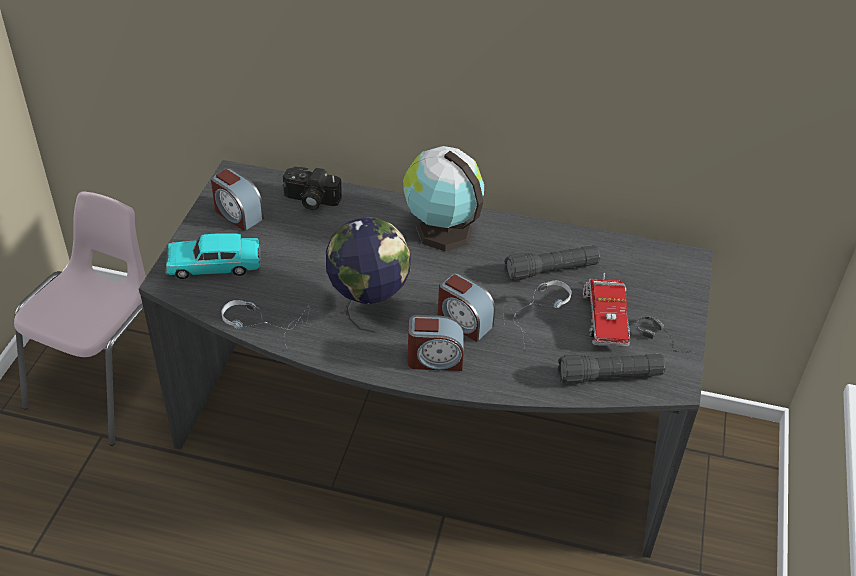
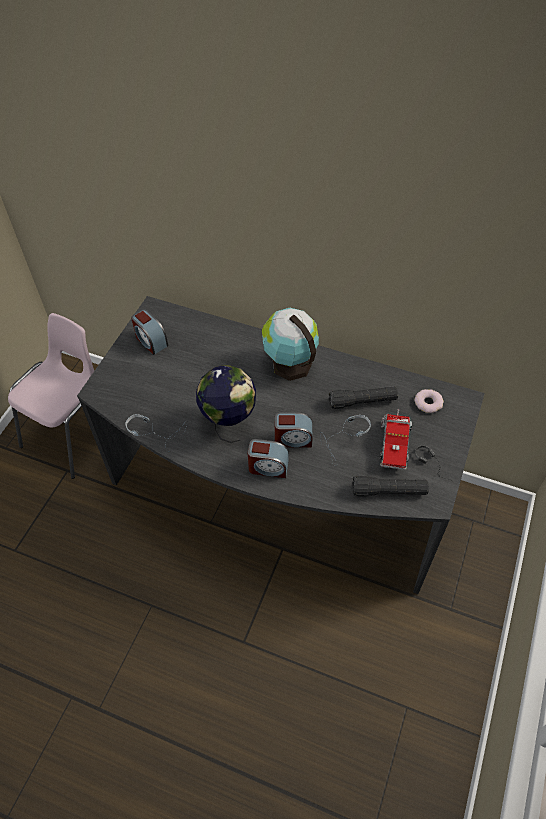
camera: 10 degrees right, 10 degrees up
turquoise toy car [165,233,261,279] -> none
camera [283,167,342,210] -> none
alarm clock [438,272,495,342] -> alarm clock turned 45 degrees counterclockwise [275,412,313,447]
none -> donut [415,389,444,413]

